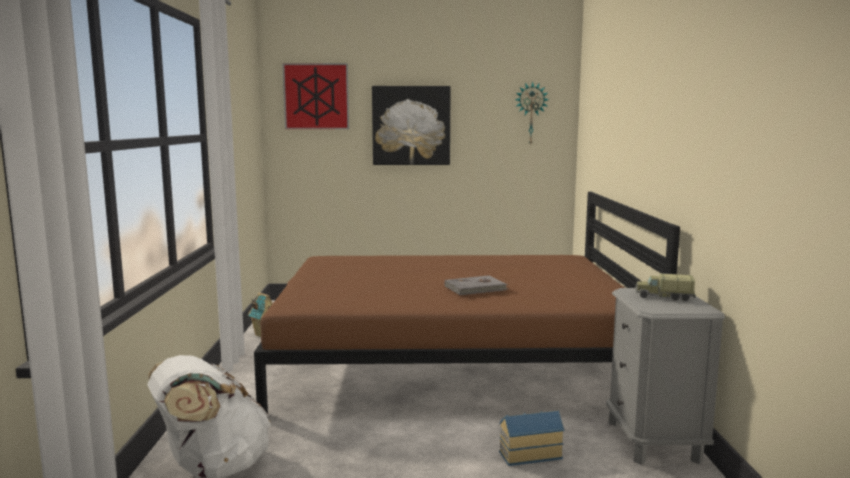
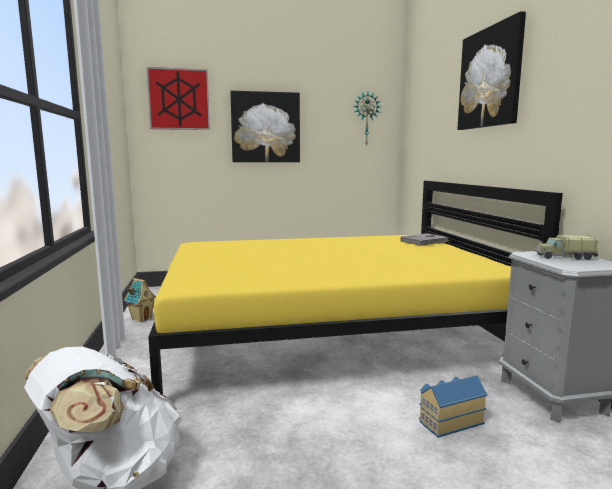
camera: 10 degrees left, 0 degrees up
brown bed [254,192,680,414] -> yellow bed [148,181,563,395]
grey book [445,275,508,295] -> grey book moved to [400,233,449,246]
none -> picture [457,11,526,130]

